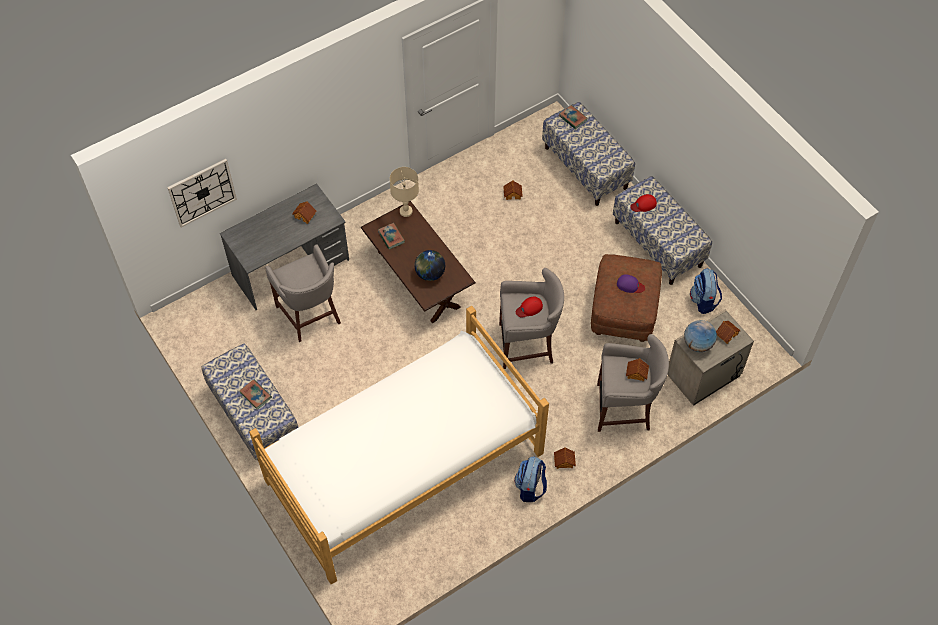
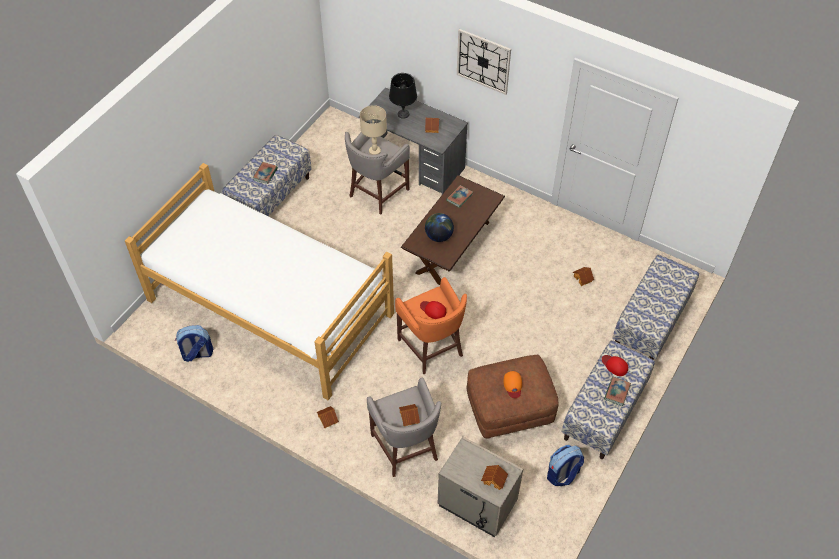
camera: 65 degrees right, 5 degrees down
wall clock [167,159,237,227] -> wall clock moved to [457,29,511,95]
beige table lamp [390,167,419,217] -> beige table lamp moved to [360,105,387,155]
grey stool [499,268,564,369] -> orange stool [395,277,467,374]
backpack [514,456,547,502] -> backpack moved to [175,325,213,362]
book [559,105,587,129] -> book moved to [604,377,631,406]
purple cap [617,274,645,293] -> orange cap [503,371,522,398]
globe [684,320,717,352] -> none
none -> black table lamp [389,73,417,119]

